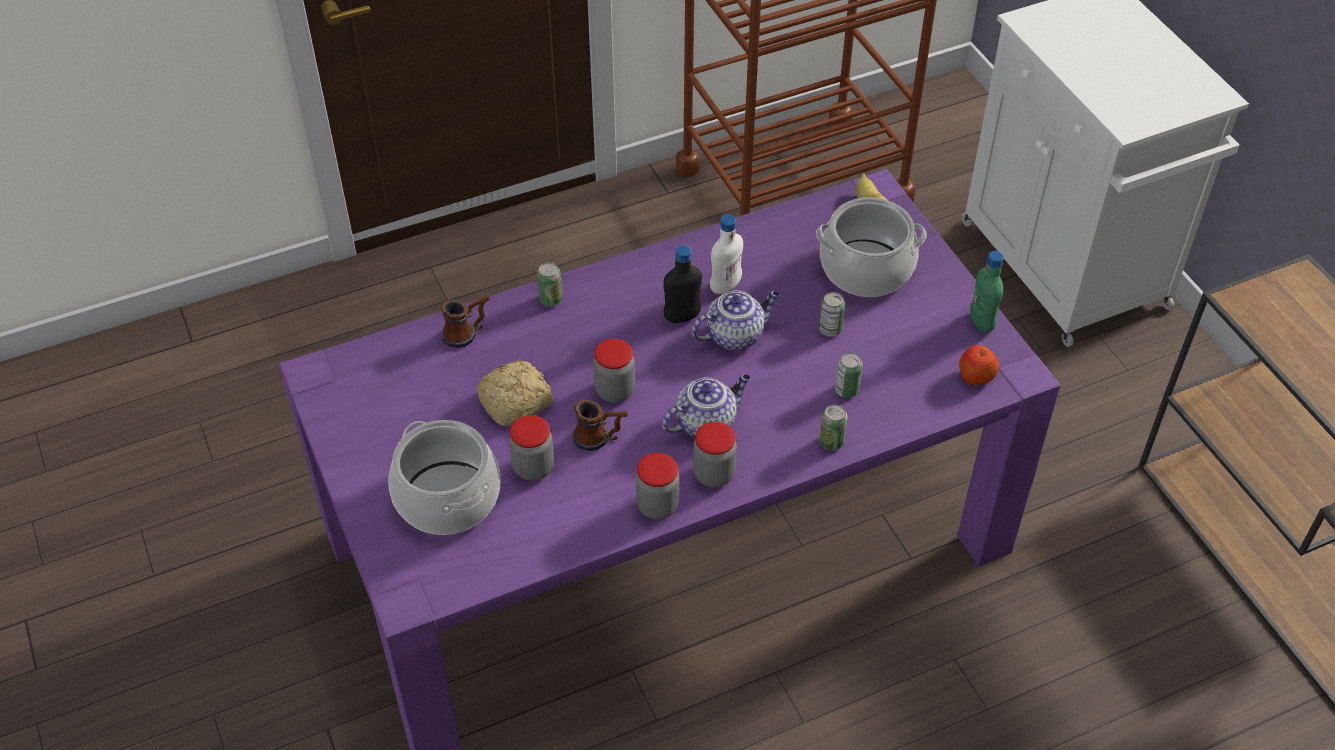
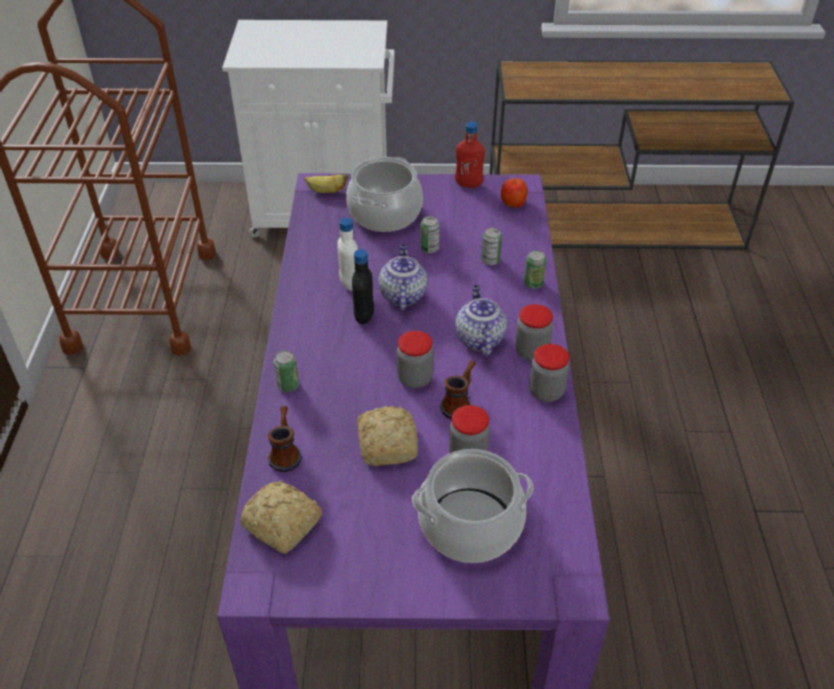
camera: 65 degrees left, 5 degrees down
green bottle [970,251,1004,333] -> red bottle [455,122,485,188]
none -> bread [240,481,322,554]

